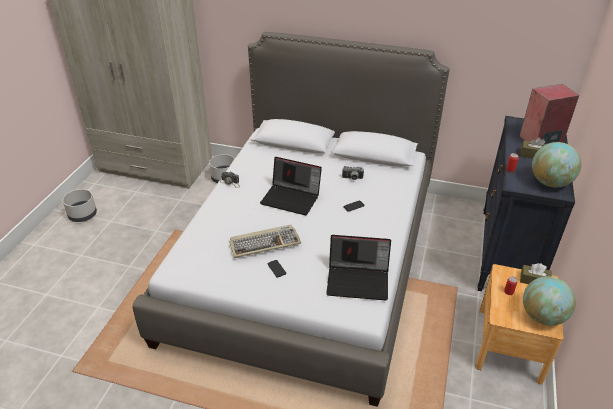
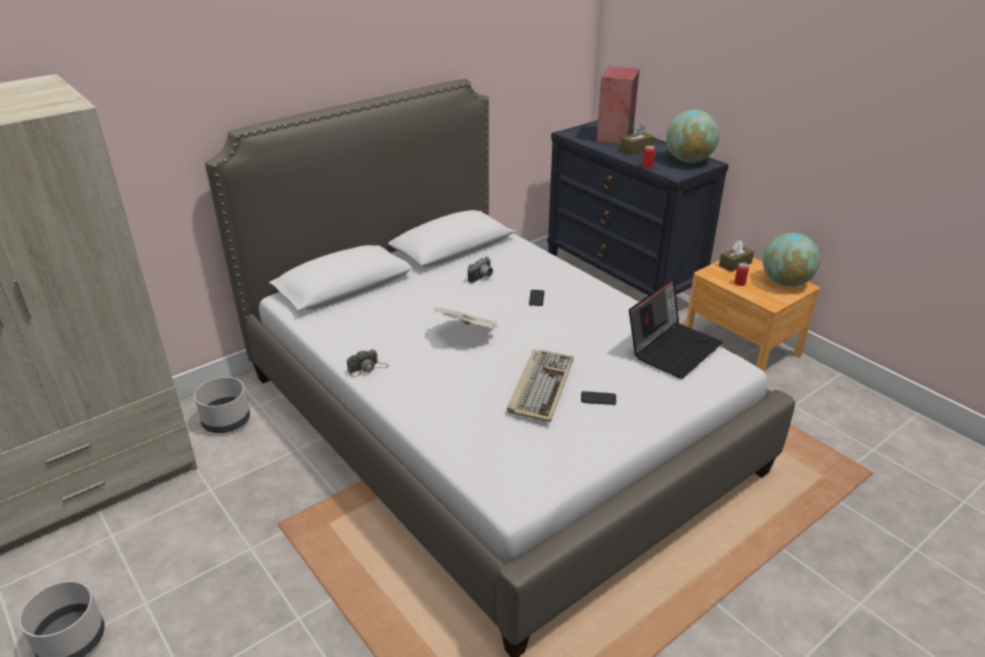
camera: 55 degrees left, 5 degrees down
laptop [260,157,322,215] -> newspaper [434,308,498,329]

